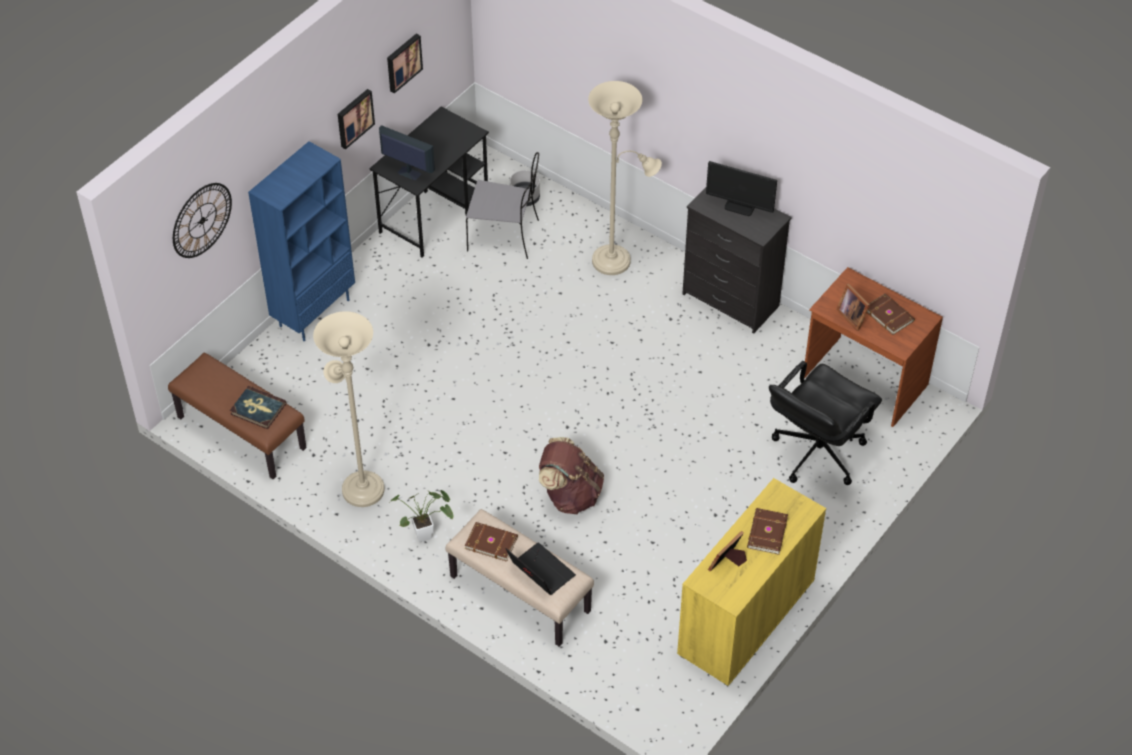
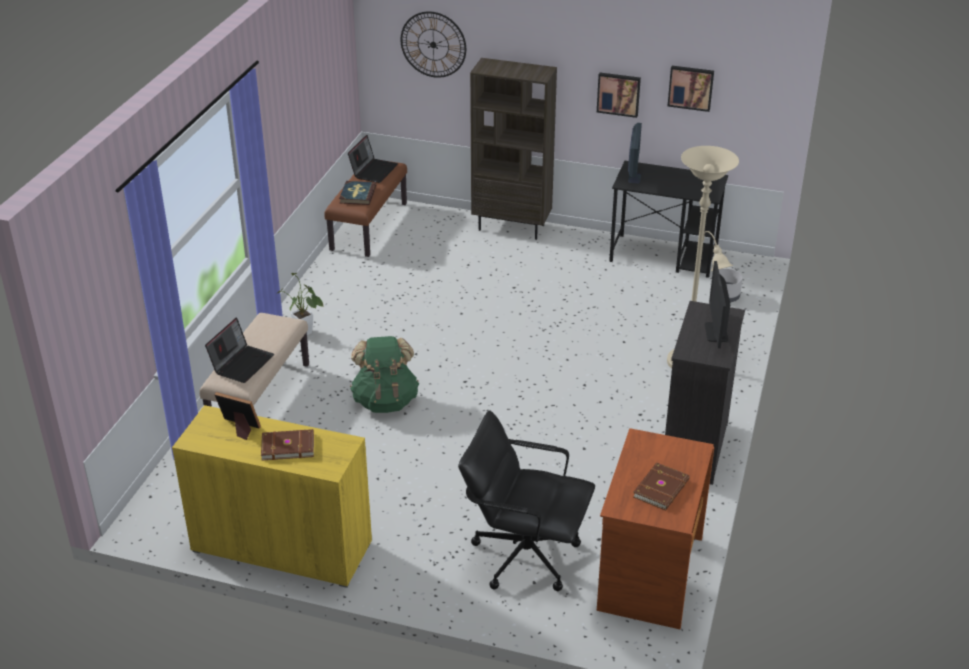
camera: 70 degrees right, 15 degrees down
blue bookcase [248,141,355,341] -> brown bookcase [470,58,557,240]
beige floor lamp [313,311,384,507] -> none
brown book [464,522,518,562] -> none
grey chair [466,152,539,259] -> none
brown backpack [539,437,604,514] -> green backpack [350,336,419,413]
picture frame [836,284,870,331] -> none
none -> laptop [348,135,398,183]

